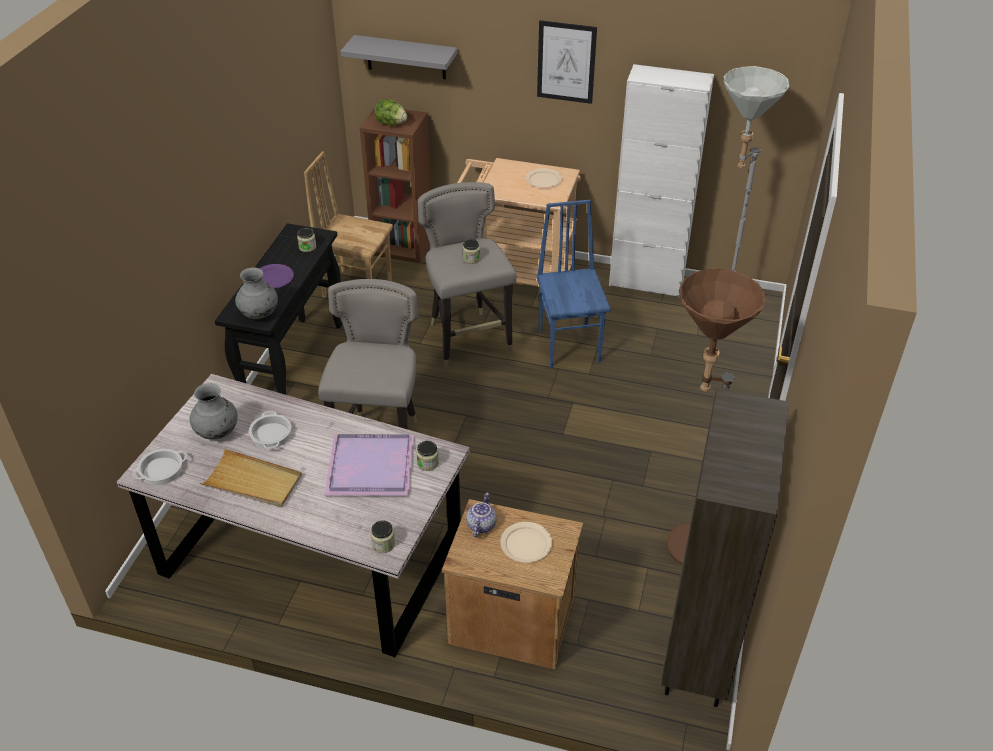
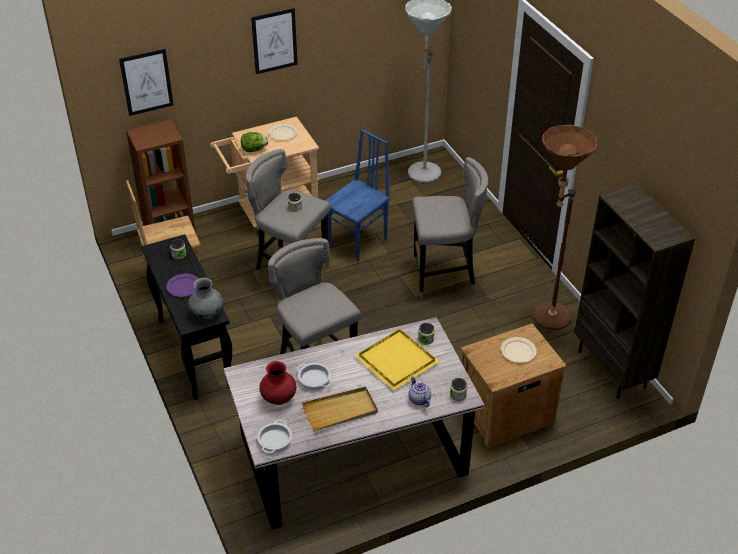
camera: 40 degrees left, 0 degrees up
grey vase [190,383,237,439] -> red vase [259,361,296,405]
purple tray [324,434,414,496] -> yellow tray [354,328,440,391]
grey shelf [340,35,458,79] -> picture [119,49,174,116]
lettuce [375,99,407,126] -> lettuce moved to [241,132,268,152]
teapot [466,493,497,537] -> teapot moved to [408,376,431,407]
blue chair [536,200,611,368] -> blue chair turned 90 degrees clockwise [325,129,391,261]
white cabinet [609,64,714,297] -> none
none -> grey stool [412,157,488,299]

